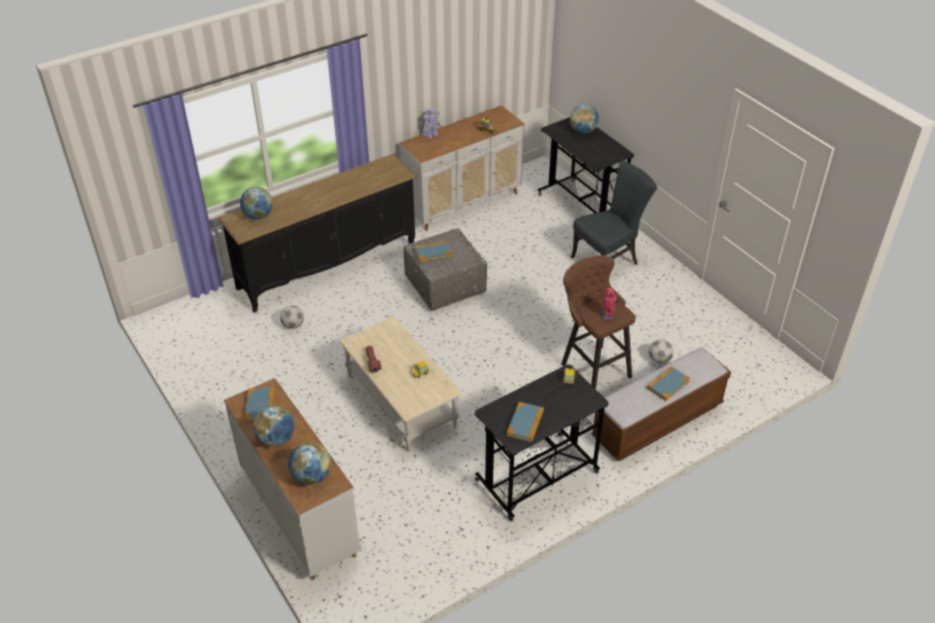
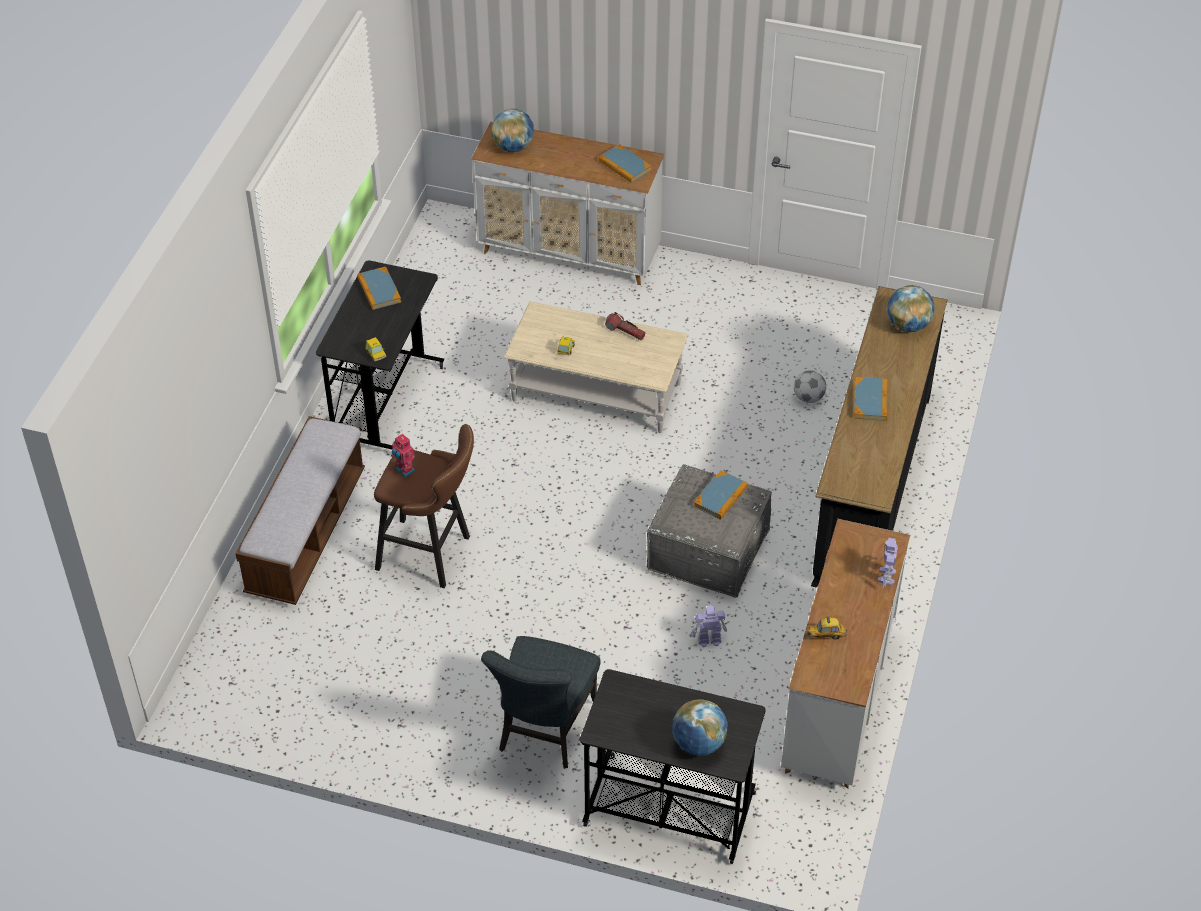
camera: 140 degrees right, 5 degrees up
globe [253,406,294,446] -> none
book [647,366,690,401] -> book moved to [854,377,887,421]
football [649,339,673,364] -> none
none -> toy robot [690,605,727,647]

